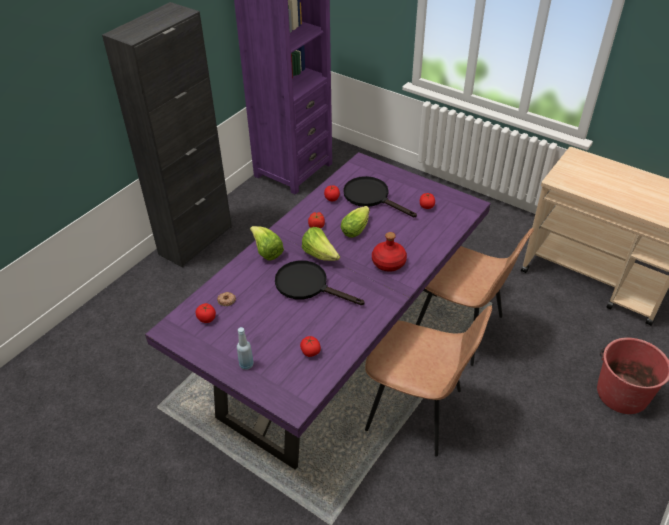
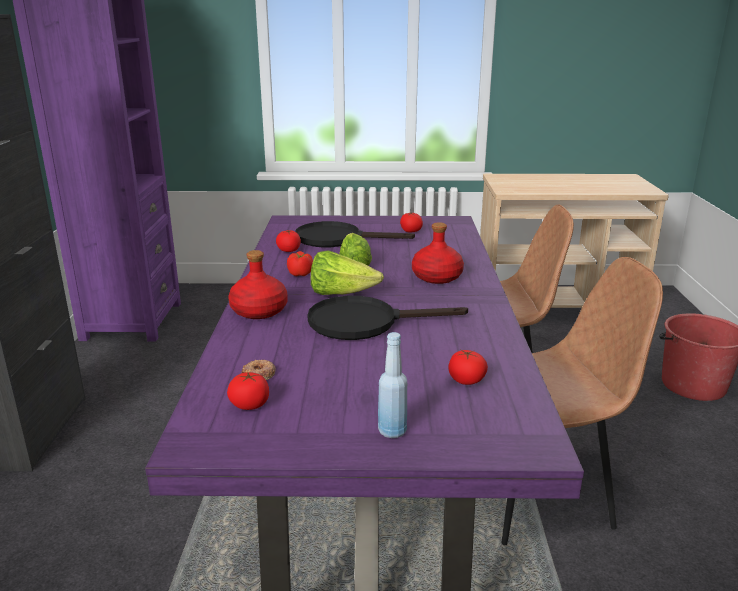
camera: 35 degrees left, 20 degrees down
lettuce [250,226,284,261] -> red bottle [228,250,287,319]

